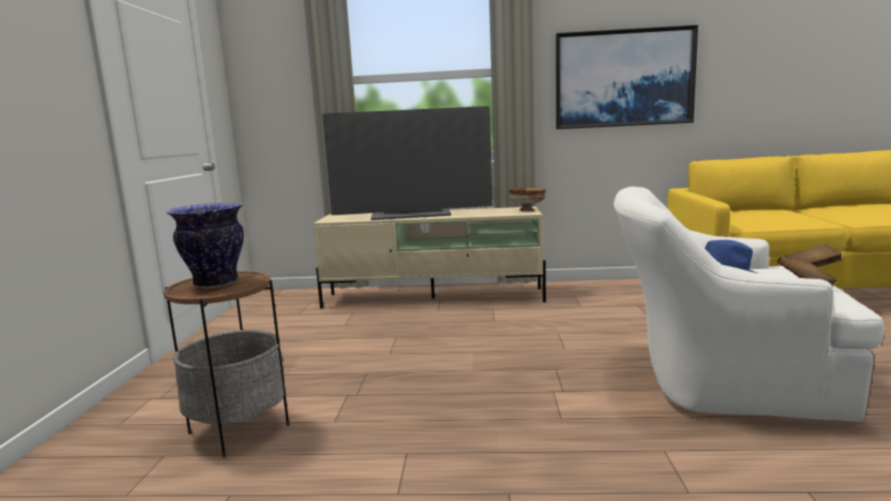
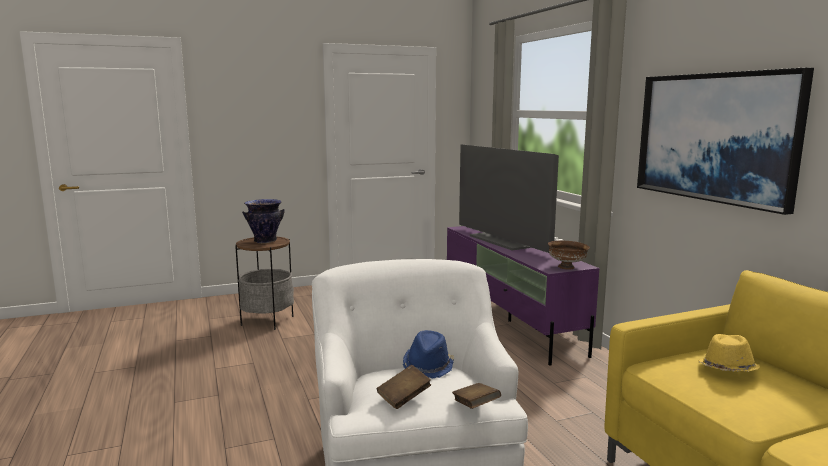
camera: 65 degrees right, 0 degrees up
beige tv stand [313,207,546,308] -> purple tv stand [447,226,599,366]
none -> yellow hat [699,334,760,372]

